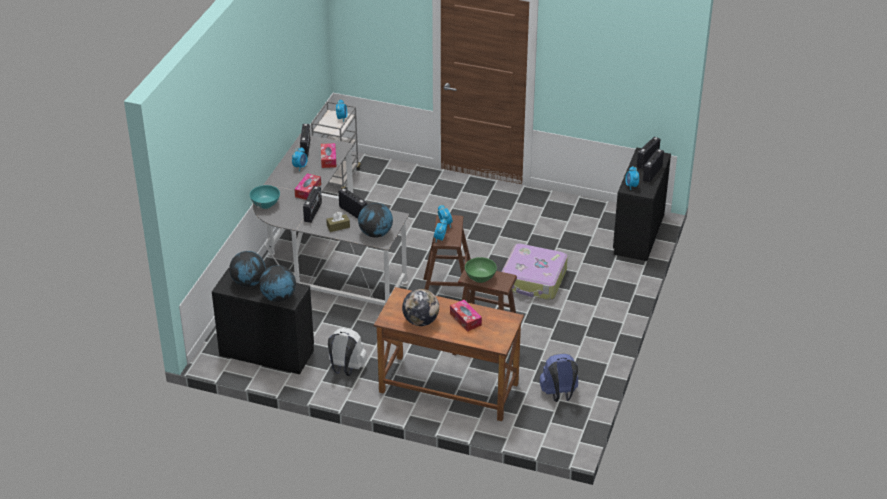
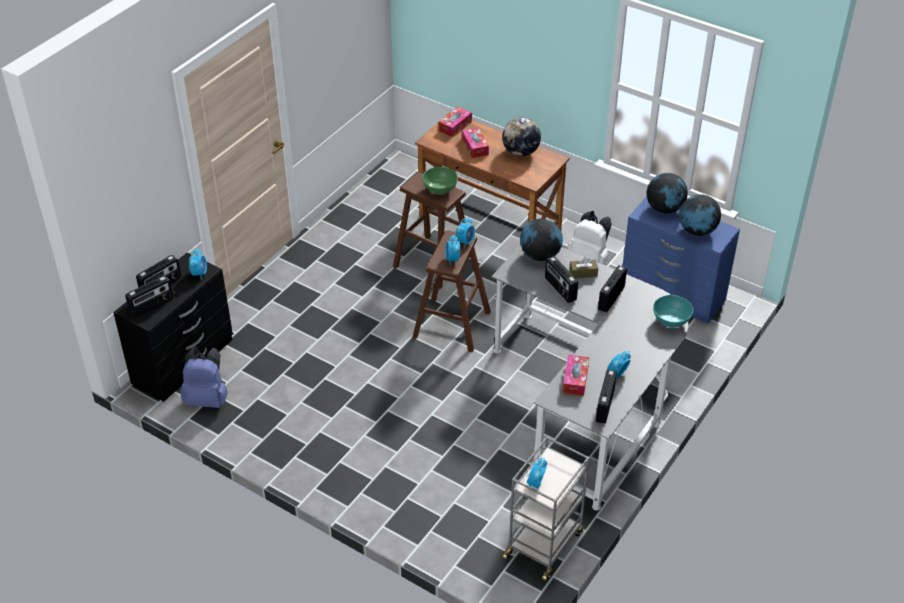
camera: 165 degrees left, 5 degrees up
black dresser [212,268,314,374] -> blue dresser [622,196,740,324]
tissue box [295,173,321,200] -> tissue box moved to [439,107,472,137]
suitcase [502,244,568,300] -> none
blue backpack [539,354,578,402] -> blue backpack moved to [180,347,228,408]

